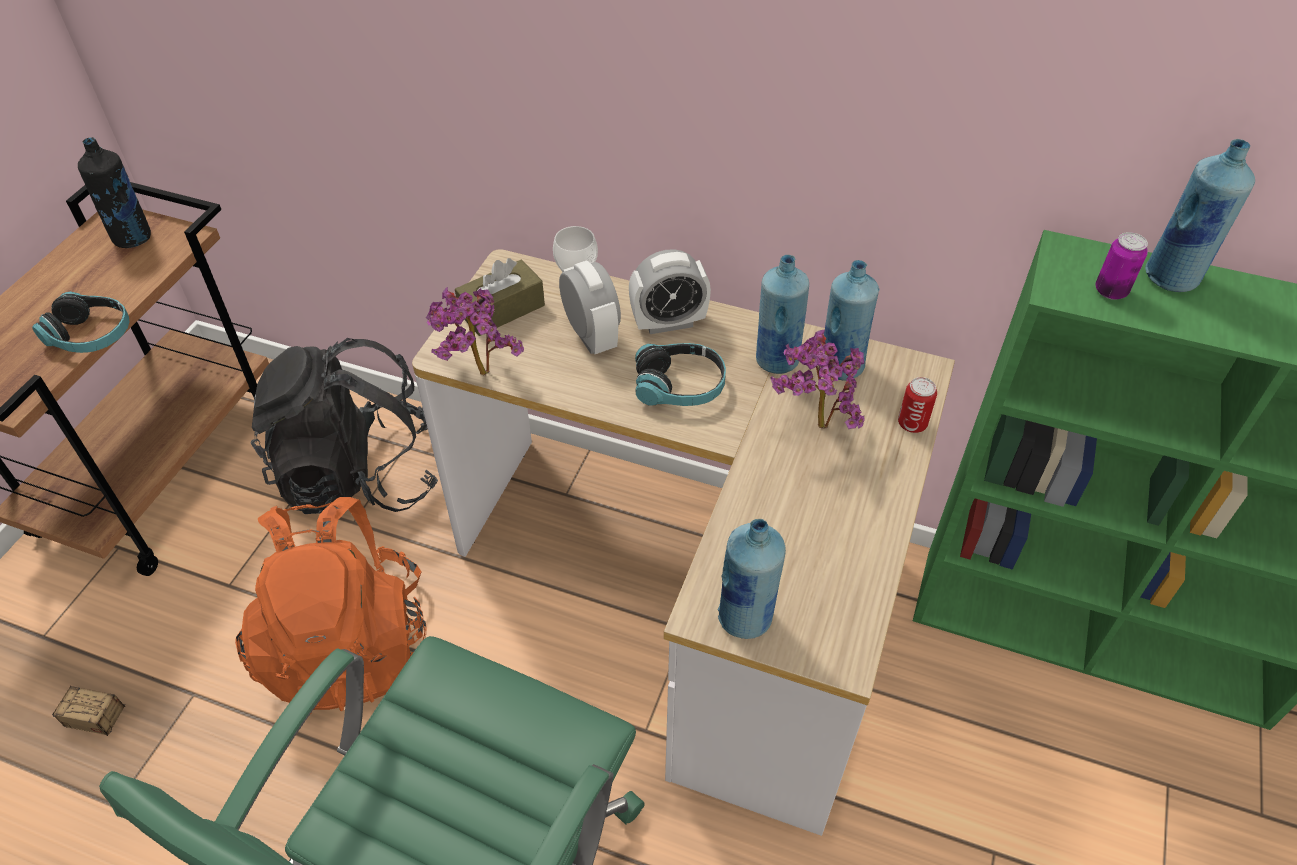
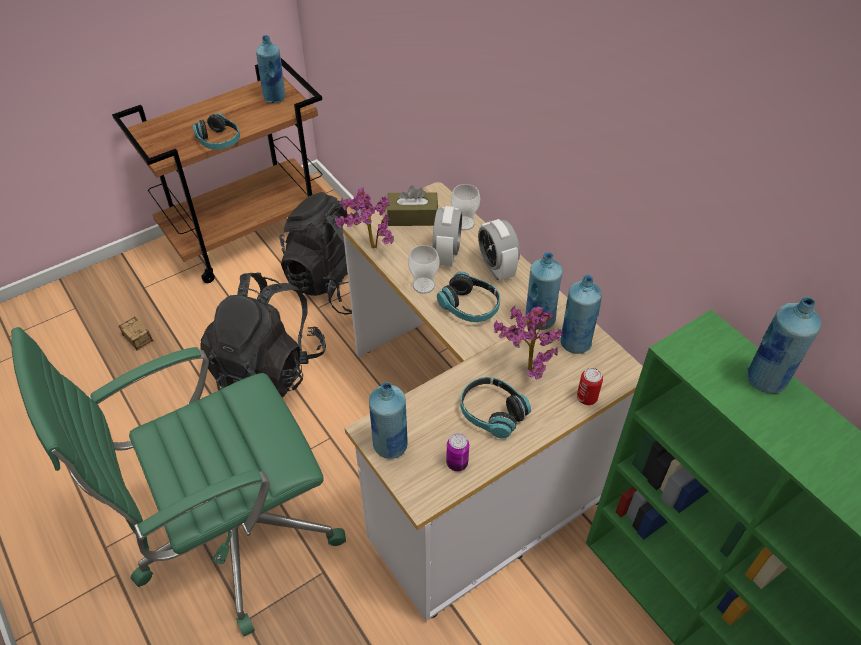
camera: 35 degrees right, 0 degrees up
black bottle [78,137,151,248] -> blue bottle [256,35,285,103]
orange backpack [235,497,427,714] -> black backpack [201,273,326,398]
alarm clock [629,249,711,334] -> alarm clock turned 45 degrees clockwise [478,219,520,281]
can [1095,232,1148,300] -> can moved to [446,433,469,471]
none -> cup [408,245,440,294]
none -> headphones [460,377,531,439]

